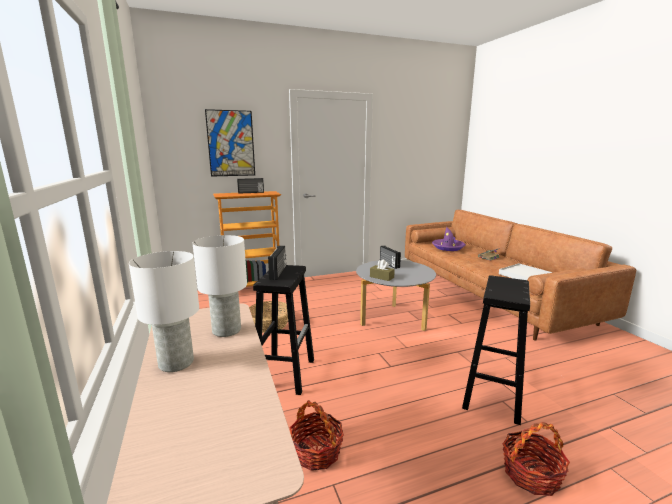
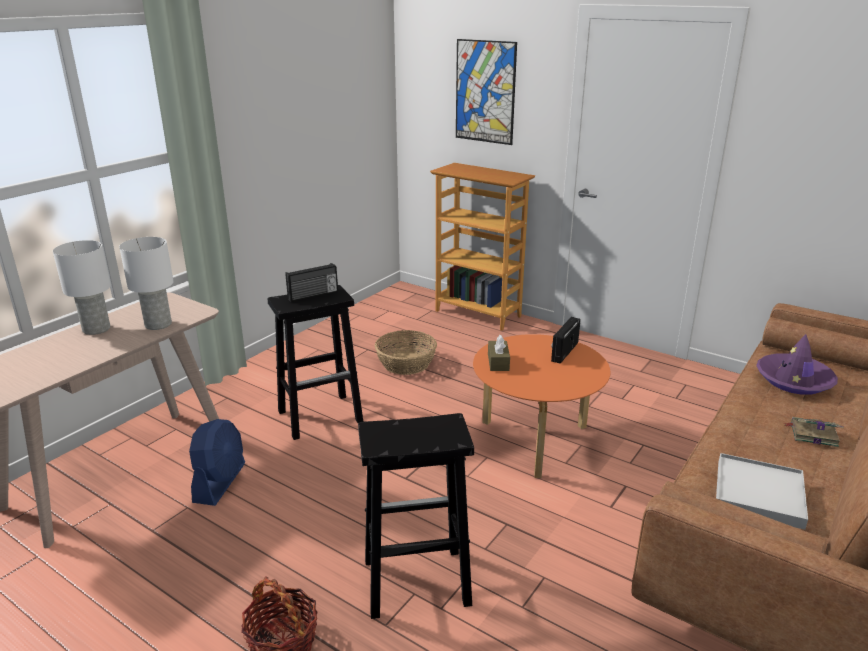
camera: 55 degrees right, 10 degrees up
radio [237,178,264,194] -> none
basket [290,400,344,471] -> blue fan [189,419,245,506]
grey coffee table [356,260,436,331] -> orange coffee table [473,334,610,478]

